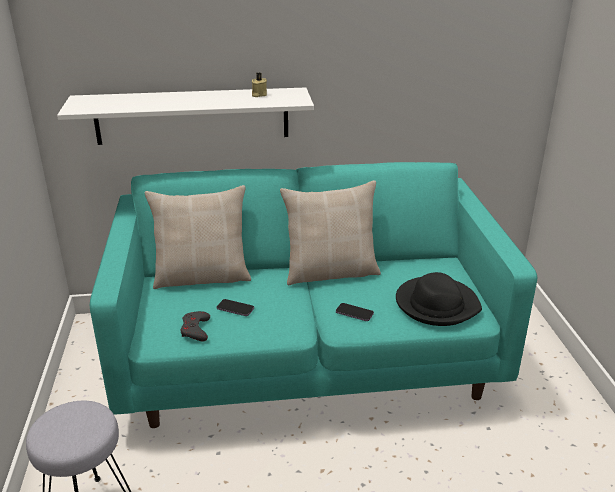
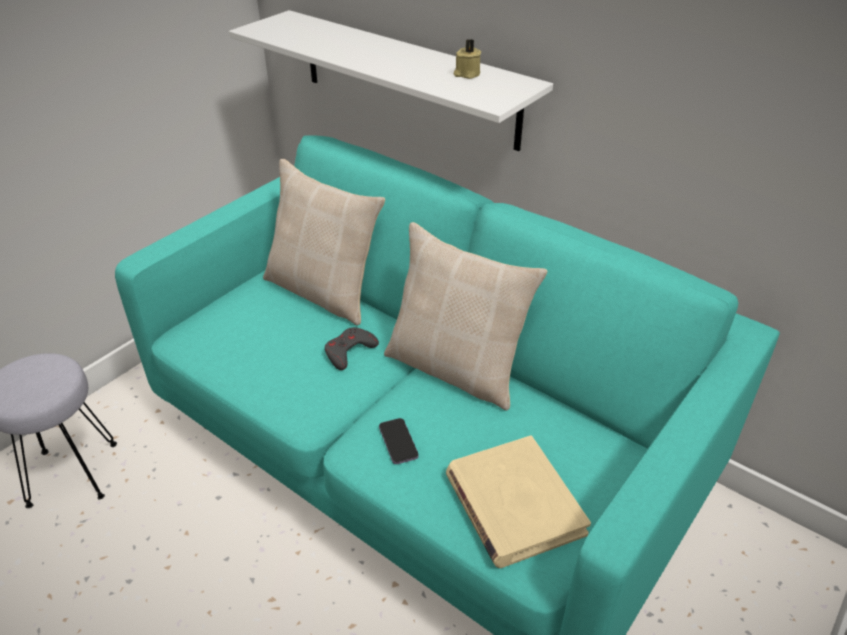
camera: 45 degrees right, 10 degrees up
grey game controller [180,311,210,341] -> grey game controller moved to [325,327,379,370]
phone [217,299,254,316] -> none
black hat [396,272,482,326] -> beige book [446,436,591,568]

